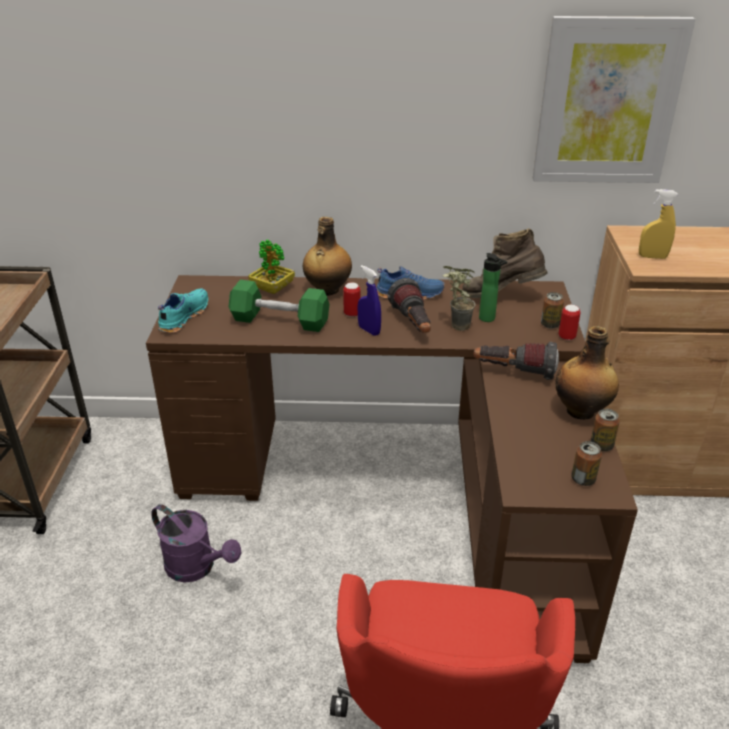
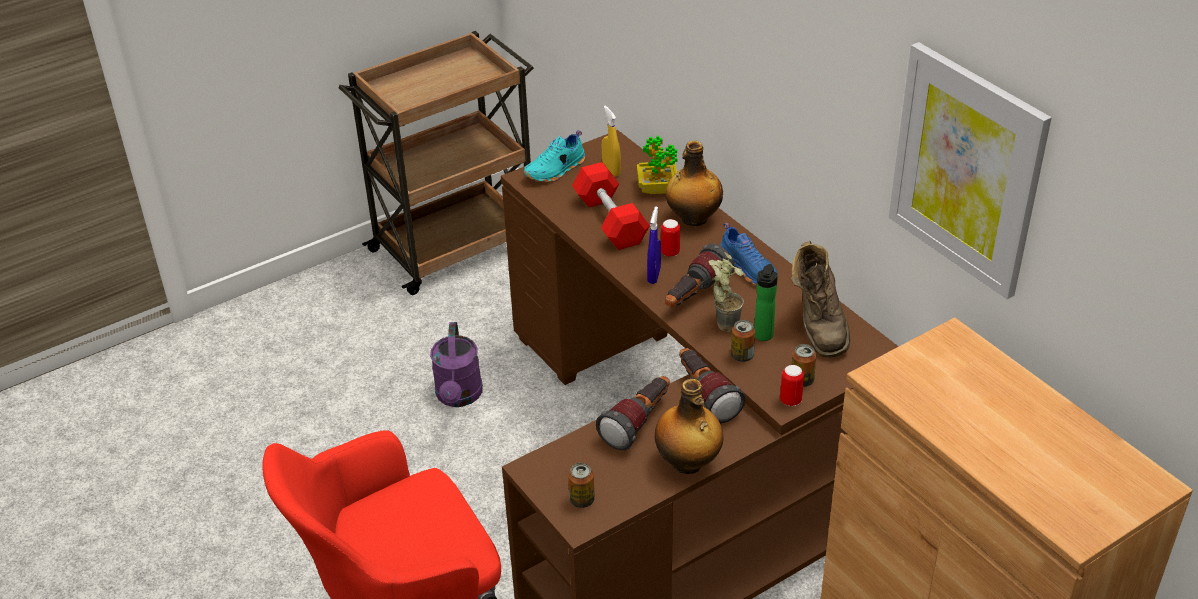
camera: 55 degrees right, 5 degrees up
turquoise shoe [158,288,208,333] -> turquoise shoe turned 150 degrees clockwise [523,130,585,183]
green dumbbell [229,280,330,332] -> red dumbbell [572,162,650,250]
brown boot [461,228,548,298] -> brown boot turned 150 degrees counterclockwise [791,241,850,358]
can [591,409,620,451] -> can moved to [731,320,755,362]
yellow spray bottle [639,189,678,259] -> yellow spray bottle moved to [602,106,621,177]
none -> flashlight [596,376,670,451]

